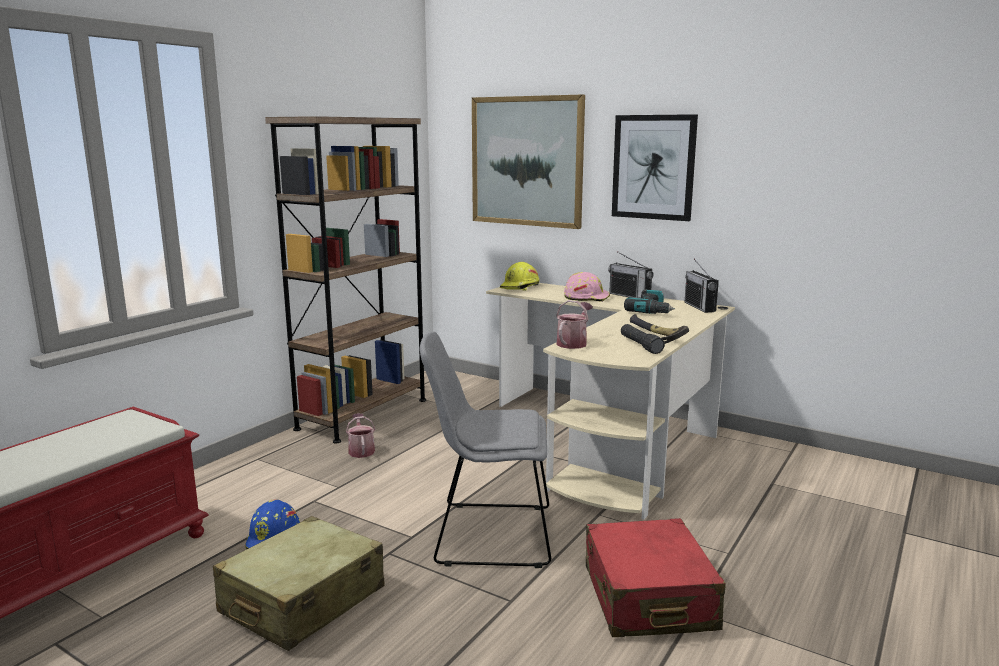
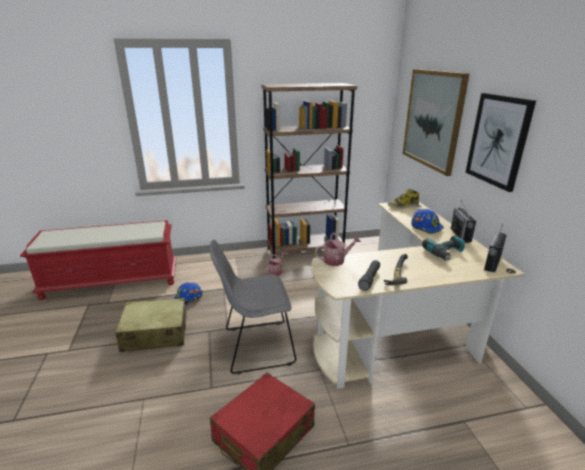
camera: 45 degrees right, 10 degrees up
grey chair [420,332,551,568] -> grey chair turned 60 degrees counterclockwise [210,240,296,375]
yellow hard hat [500,262,540,291] -> boot [388,189,419,208]
pink hard hat [564,272,610,302] -> blue hard hat [411,208,444,234]

